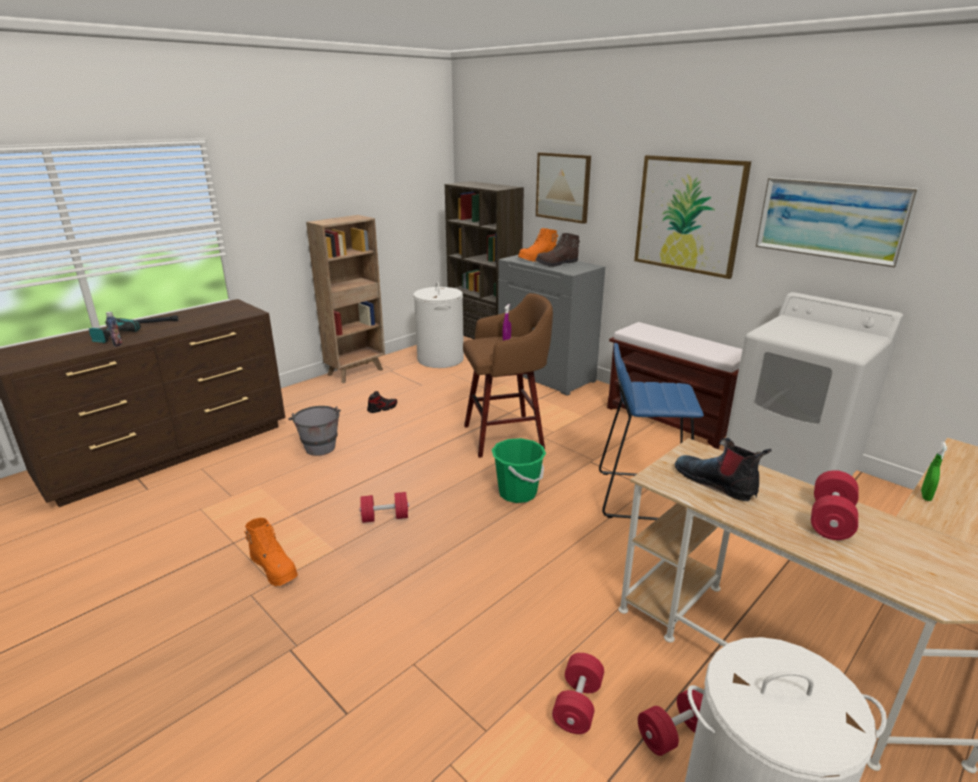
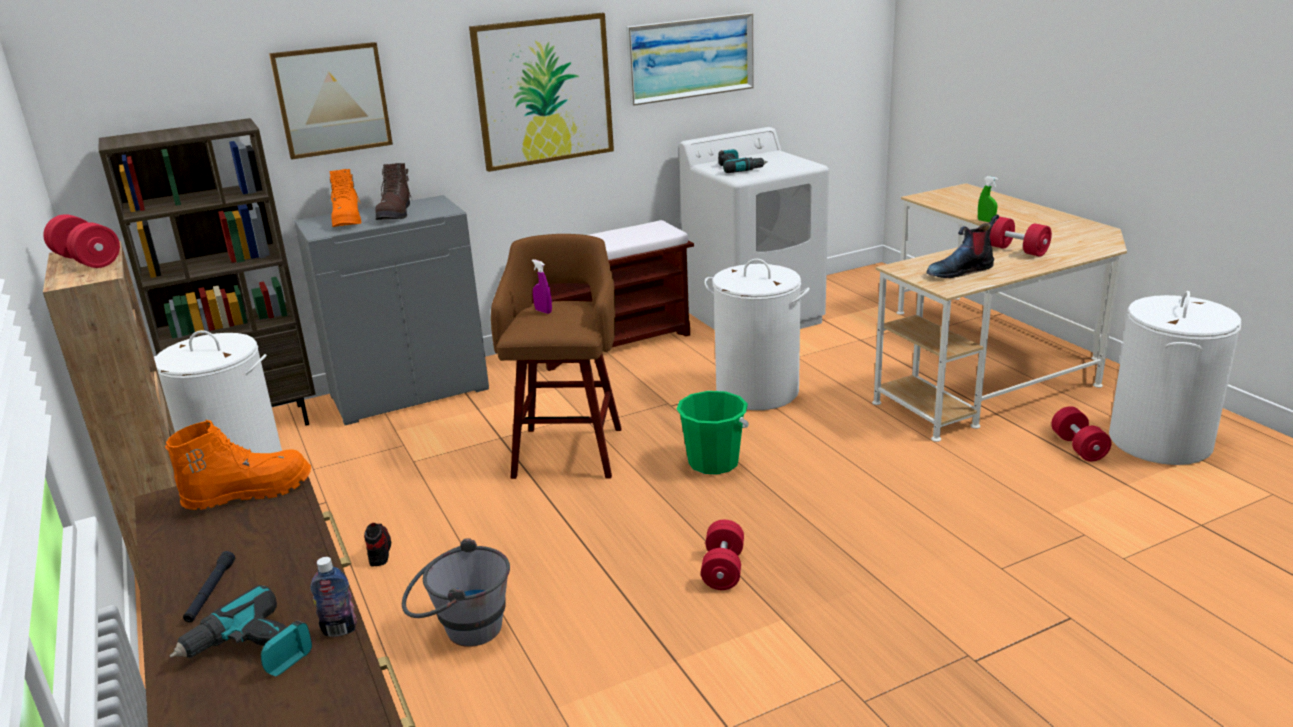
camera: 70 degrees left, 0 degrees up
orange boot [244,518,298,586] -> orange boot moved to [165,420,311,510]
red dumbbell [552,653,604,734] -> red dumbbell moved to [44,214,120,268]
blue stool [599,343,704,520] -> white laundry basket [704,259,810,410]
none -> power drill [718,149,768,173]

